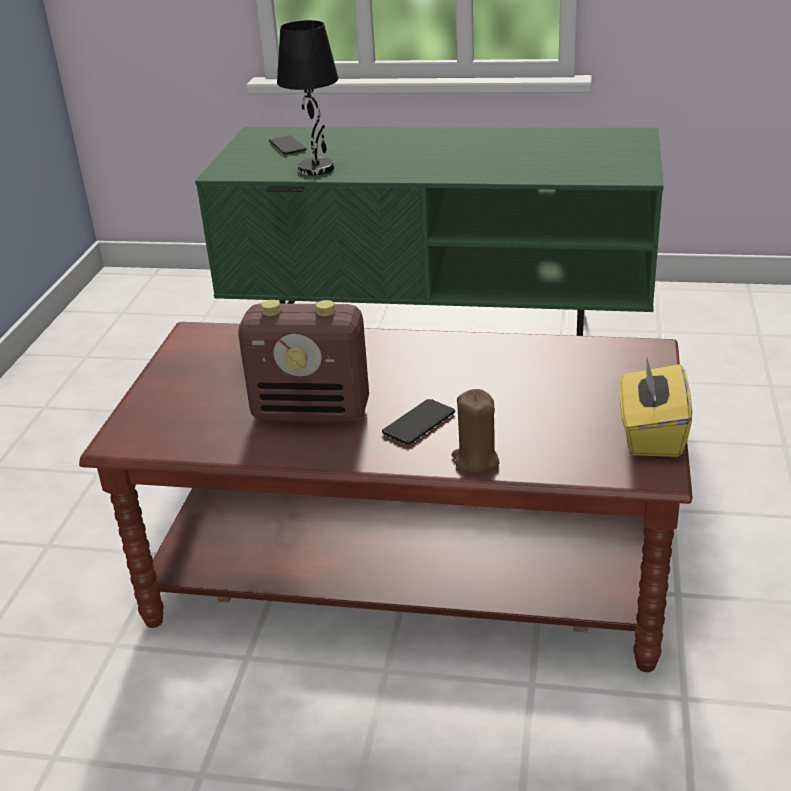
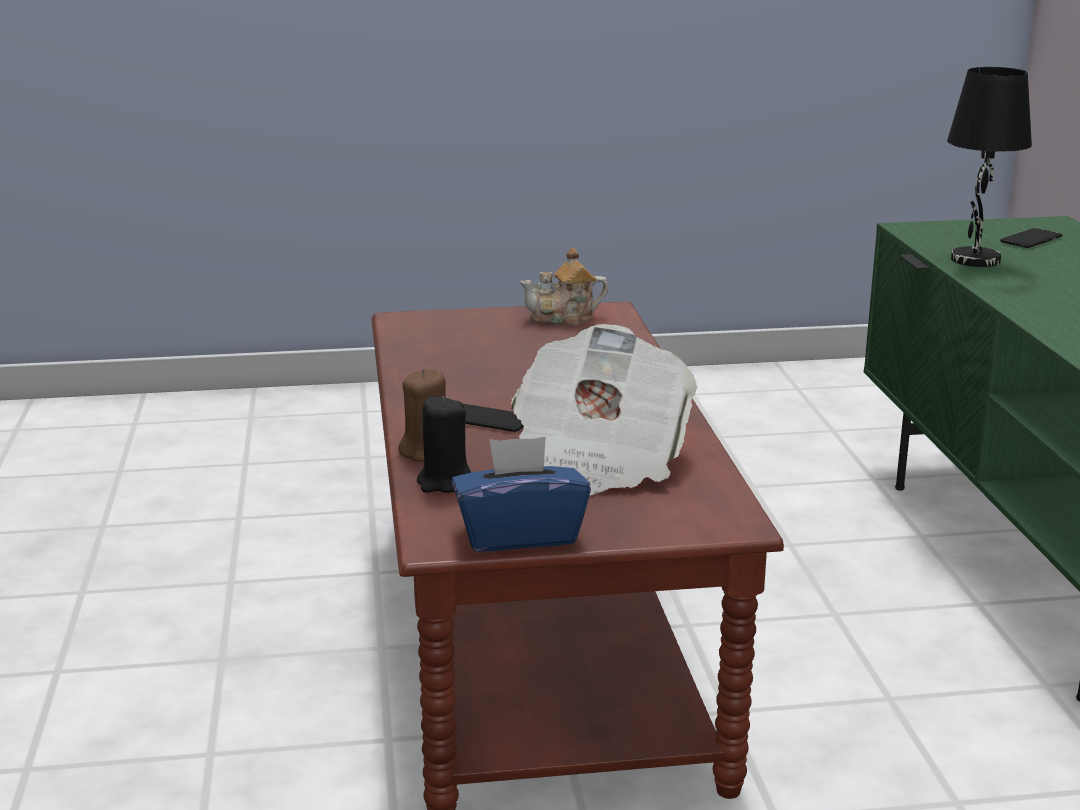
camera: 70 degrees right, 10 degrees down
radio [238,300,369,423] -> none
yellow tissue box [620,356,692,457] -> blue tissue box [452,437,591,551]
none -> black candle [417,396,471,493]
none -> newspaper [511,324,697,496]
none -> teapot [520,248,608,325]

